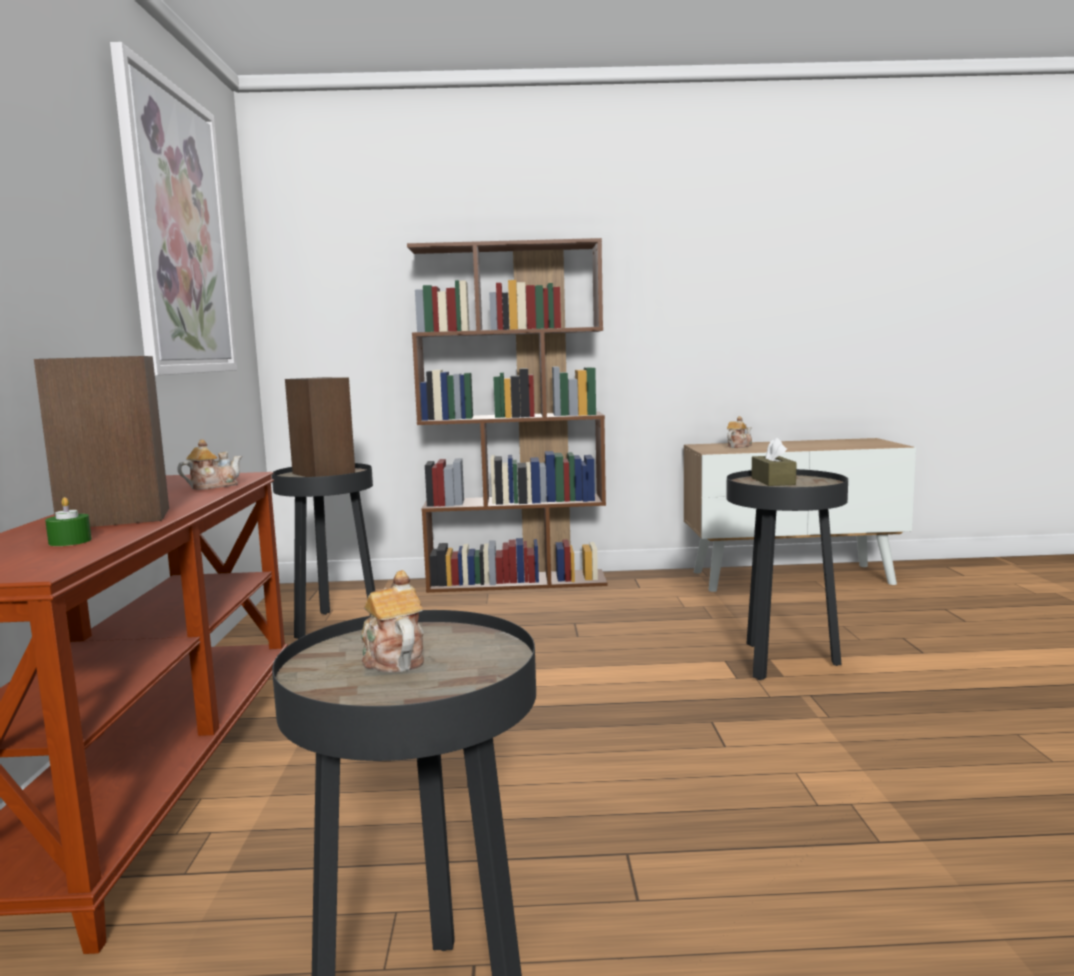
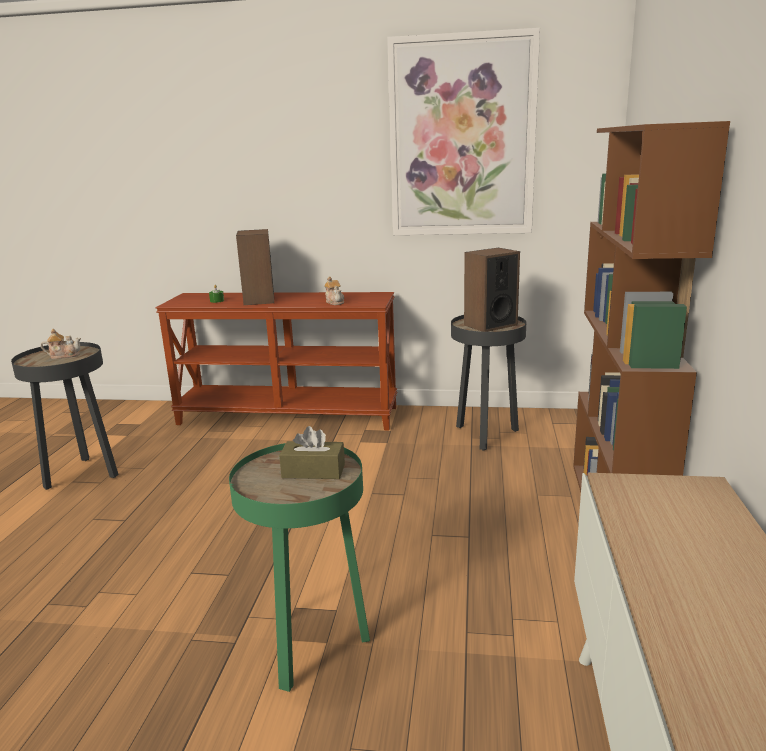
camera: 100 degrees right, 10 degrees up
black side table [726,469,848,680] -> green side table [229,443,370,692]
teapot [727,416,752,448] -> none

